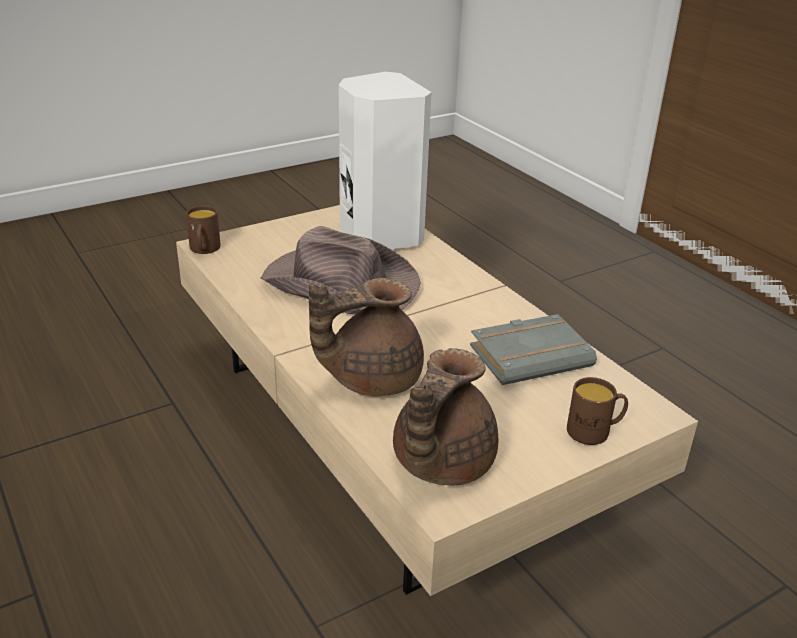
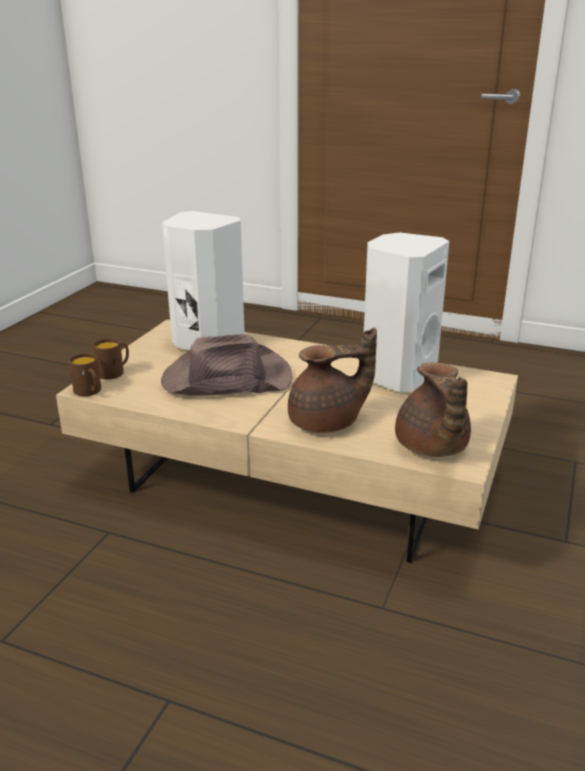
camera: 35 degrees left, 5 degrees down
brown teapot [309,278,424,396] -> brown teapot turned 135 degrees counterclockwise [288,327,377,433]
grey book [470,314,597,385] -> white speaker [364,232,449,392]
brown mug [567,377,628,445] -> brown mug moved to [93,338,129,379]

